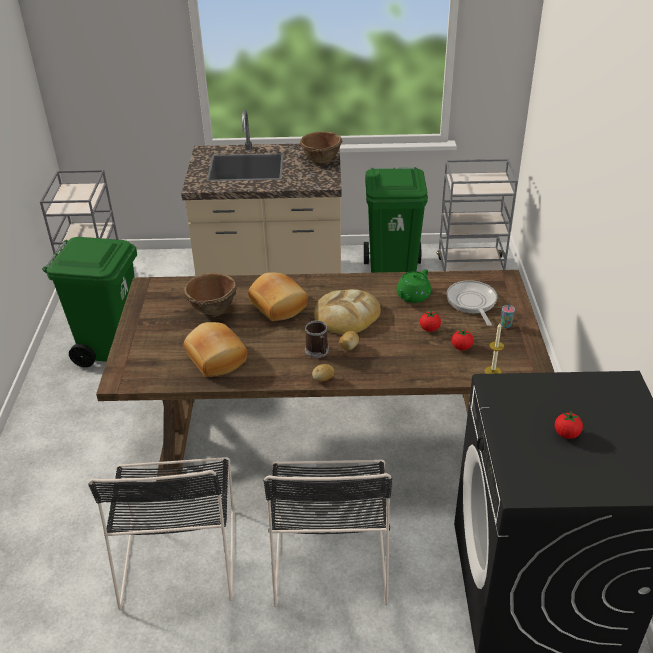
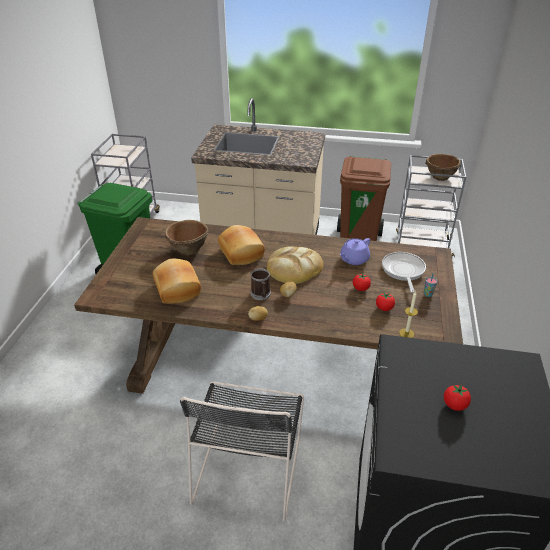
camera: 10 degrees right, 0 degrees up
black chair [88,457,235,610] -> none
brown bowl [299,132,343,165] -> brown bowl moved to [425,154,461,181]
green trash can [364,167,428,273] -> brown trash can [337,156,391,241]
green teapot [396,269,431,303] -> purple teapot [340,238,370,265]

